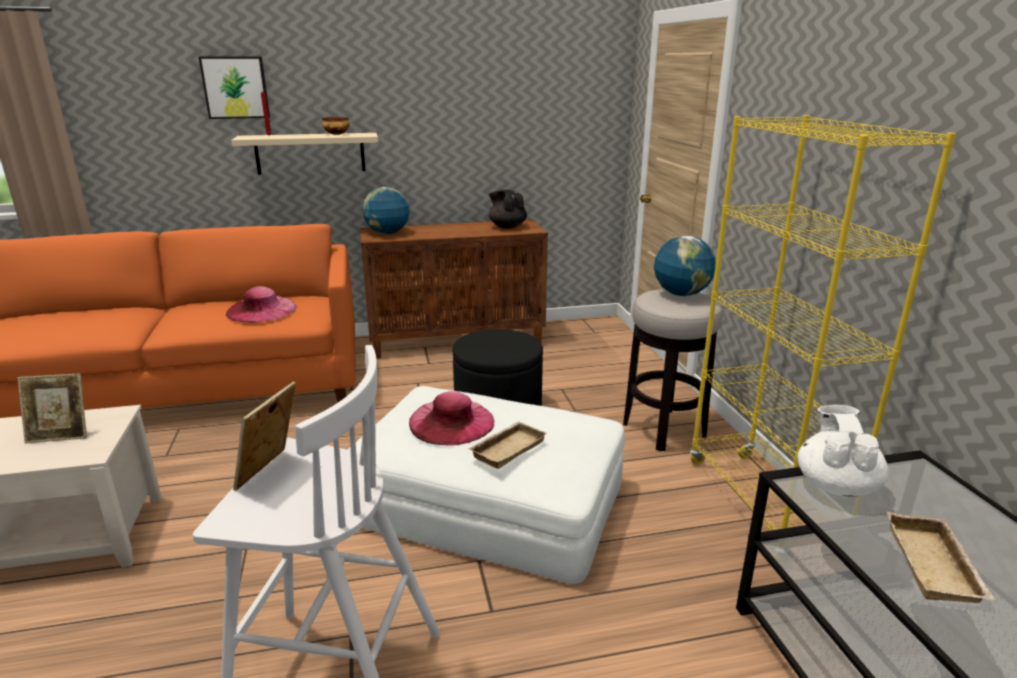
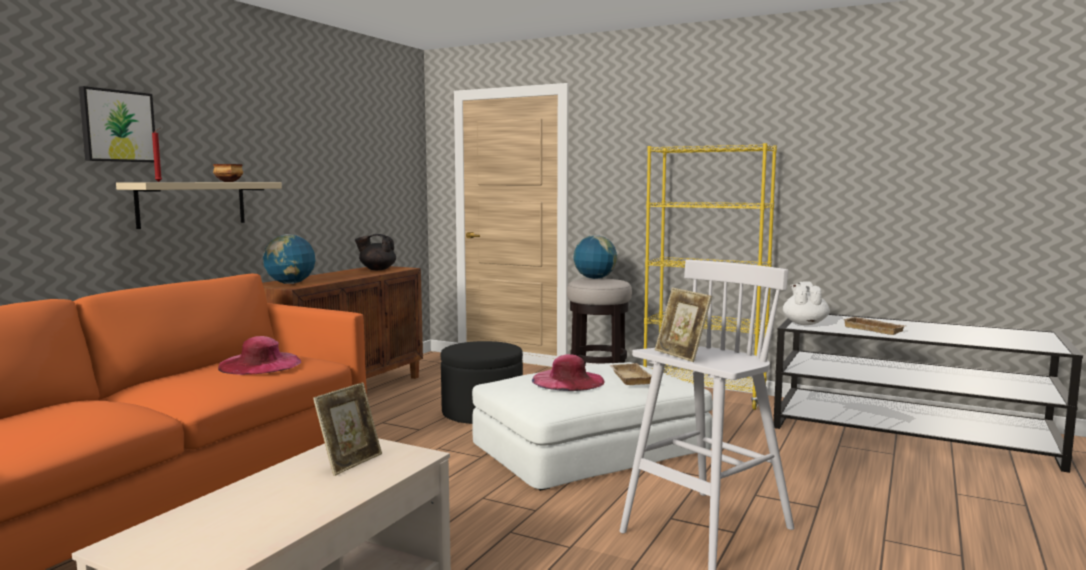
camera: 50 degrees left, 15 degrees down
white teapot [798,405,889,497] -> white teapot turned 45 degrees clockwise [783,282,830,325]

